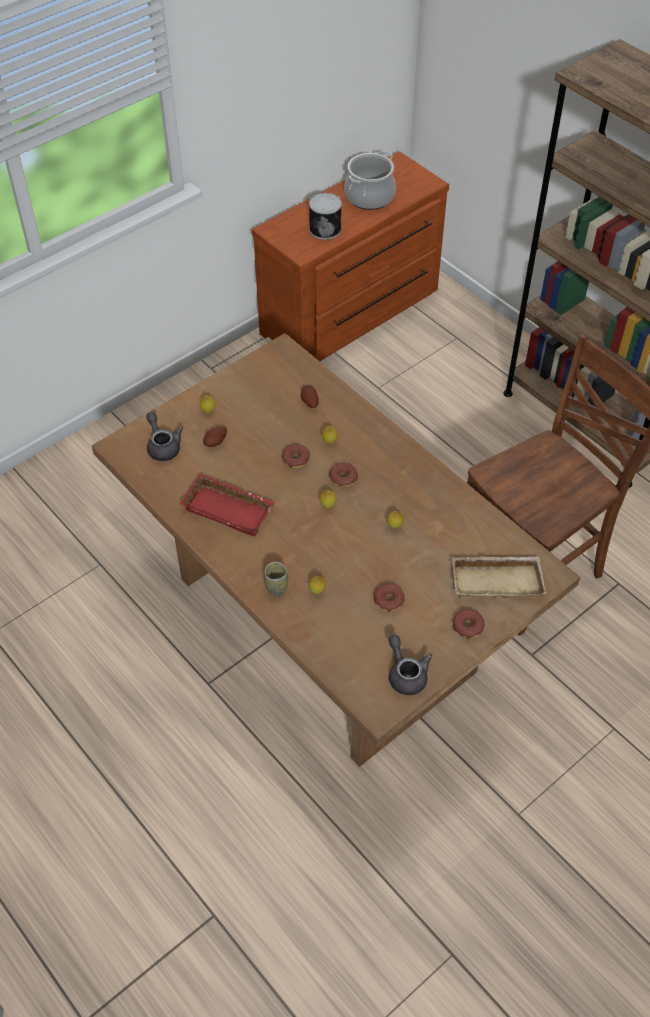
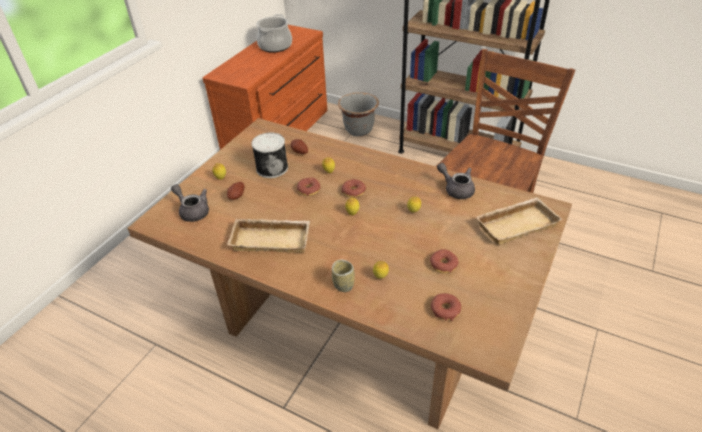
camera: 20 degrees left, 10 degrees down
red tray [179,474,275,537] -> beige tray [227,219,310,253]
can [309,193,342,240] -> can moved to [251,132,288,178]
grey teapot [389,635,432,695] -> grey teapot moved to [437,163,475,199]
donut [453,609,485,639] -> donut moved to [431,293,461,321]
none -> grey planter [338,92,379,136]

